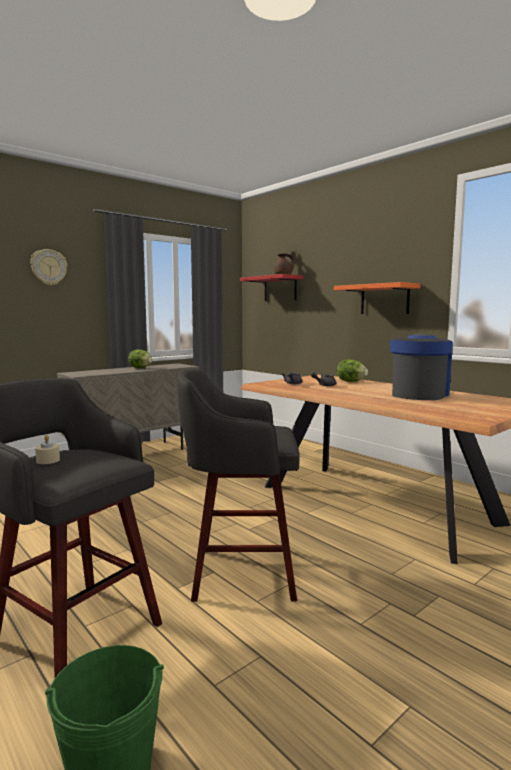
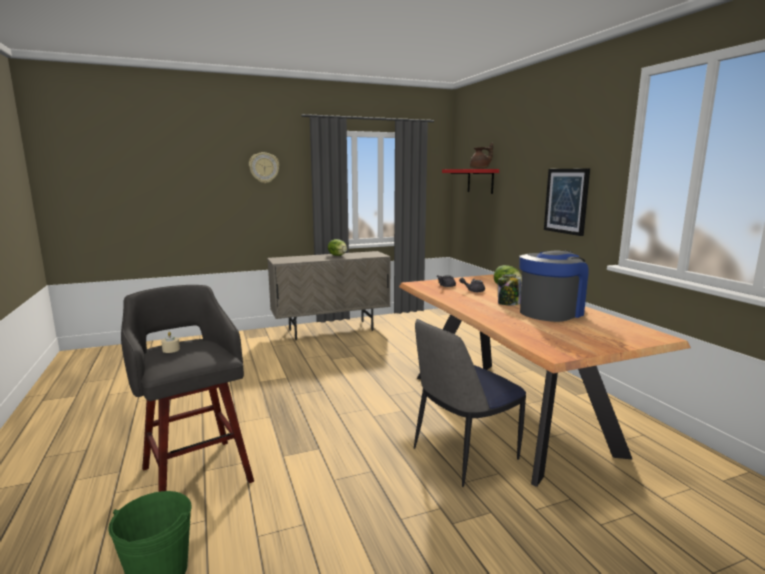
camera: 20 degrees right, 5 degrees up
grey stool [177,369,300,602] -> none
orange shelf [334,282,420,314] -> picture [544,168,590,236]
none -> chair [414,319,526,487]
none -> jar [498,274,521,305]

